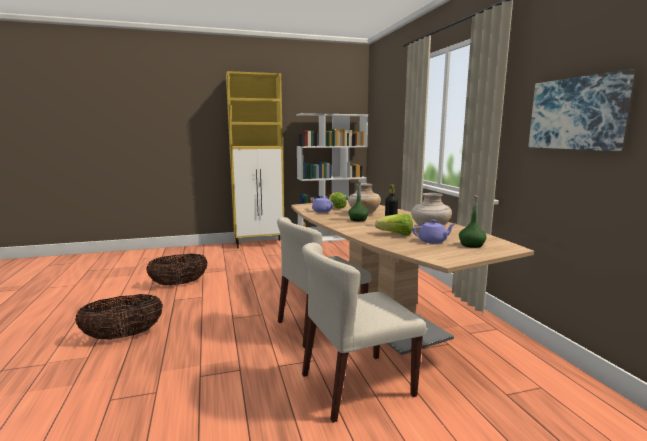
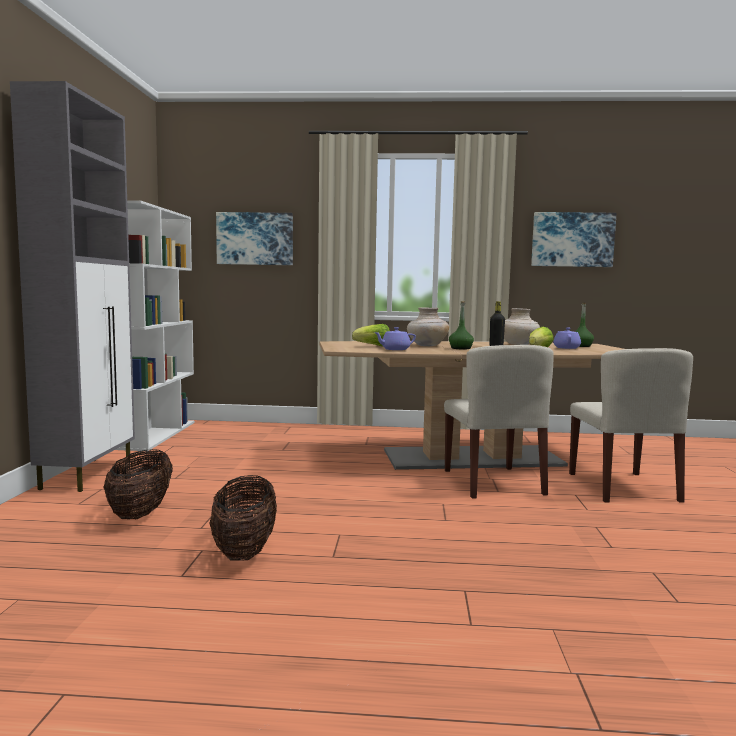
camera: 70 degrees left, 5 degrees down
basket [75,294,163,340] -> basket moved to [103,449,173,520]
yellow cabinet [226,71,284,248] -> grey cabinet [10,81,135,492]
none -> picture [216,212,293,265]

